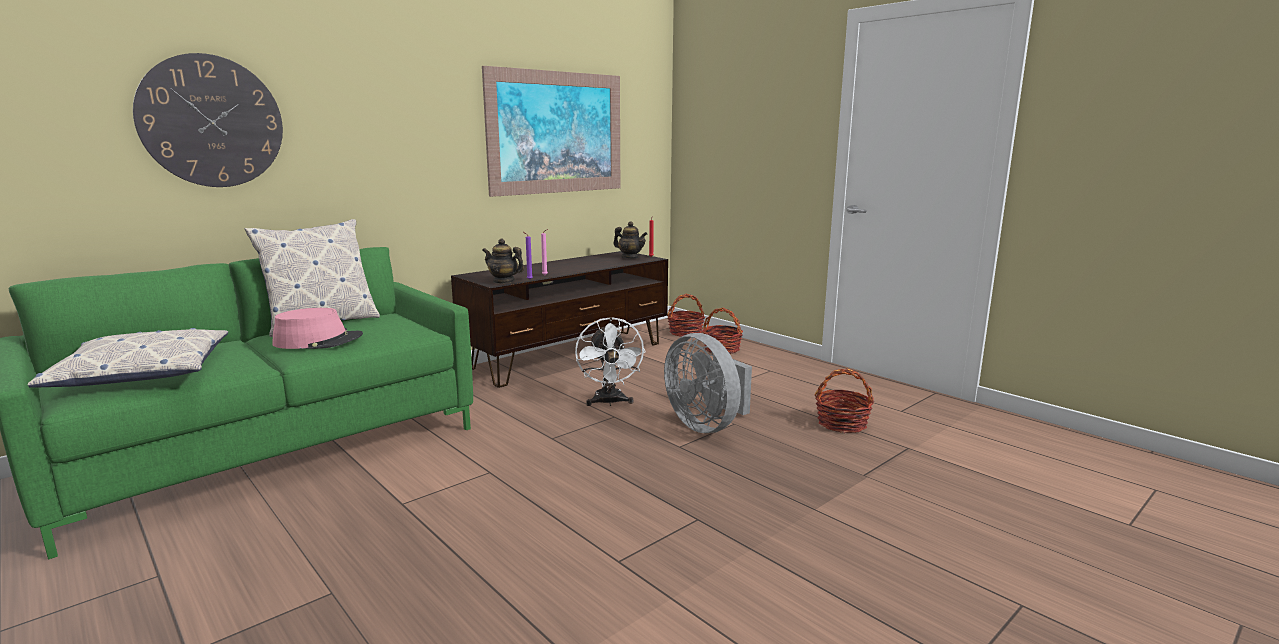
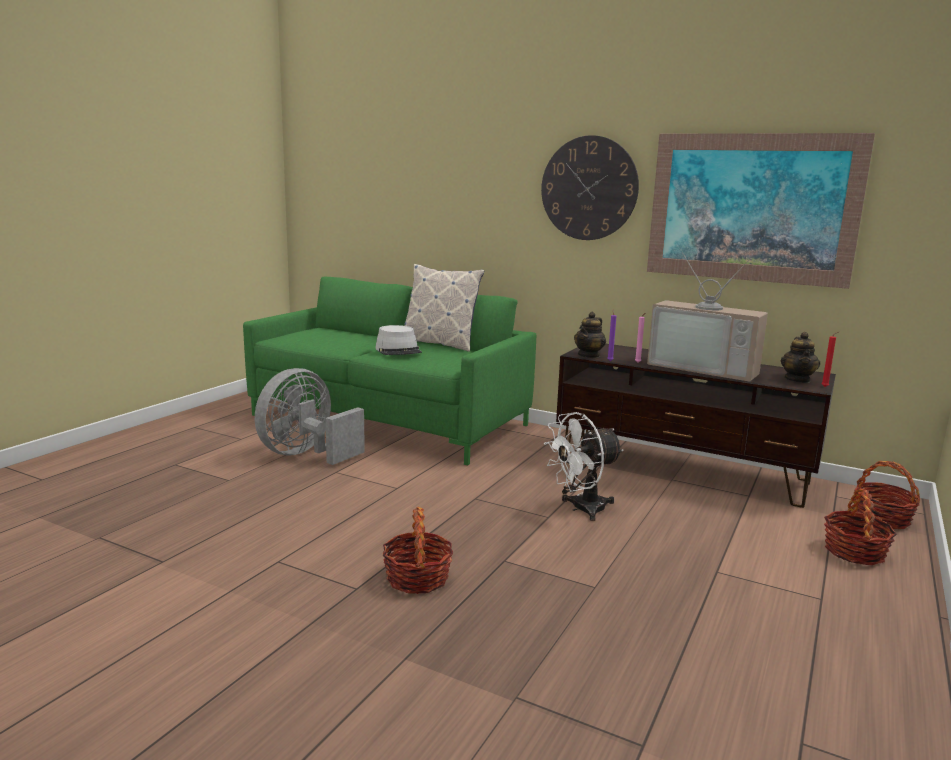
camera: 70 degrees right, 0 degrees up
pillow [27,328,228,388] -> none
wall clock [133,53,283,187] -> wall clock moved to [541,135,639,240]
pink hat [272,308,363,349] -> grey hat [376,325,422,355]
teapot [482,238,524,284] -> teapot turned 150 degrees counterclockwise [574,312,606,358]
grey fan [664,333,752,433] -> grey fan moved to [255,368,365,465]
basket [814,368,874,433] -> basket moved to [382,507,453,594]
none -> television [647,252,768,381]

